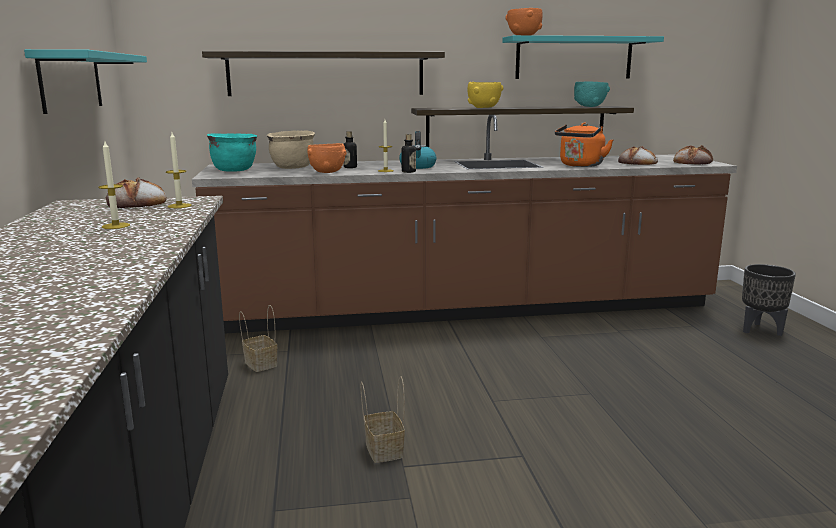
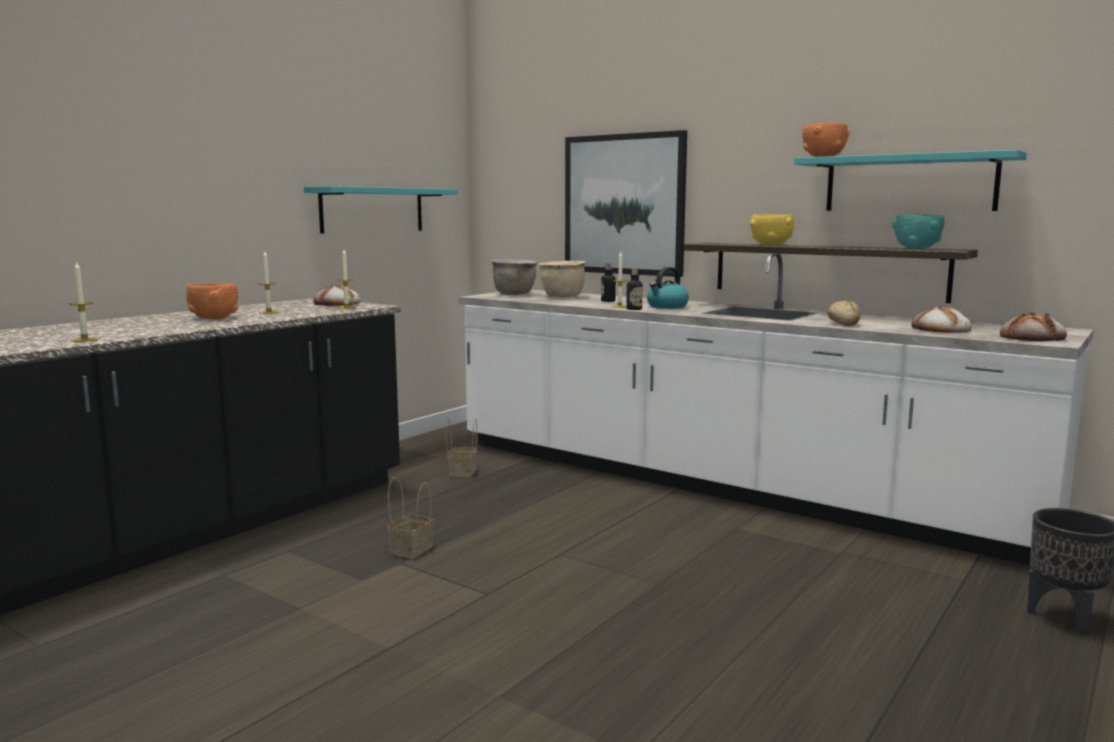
camera: 45 degrees right, 5 degrees down
brown counter [192,115,737,333] -> white counter [458,253,1093,565]
shelf [202,51,445,96] -> picture [565,130,687,277]
turquoise cooking pot [207,133,257,172] -> brown cooking pot [492,259,537,295]
orange bowl [307,143,347,173] -> orange bowl moved to [186,283,238,319]
orange kettle [555,123,613,167] -> bread [828,300,861,326]
none -> candle [69,261,99,342]

